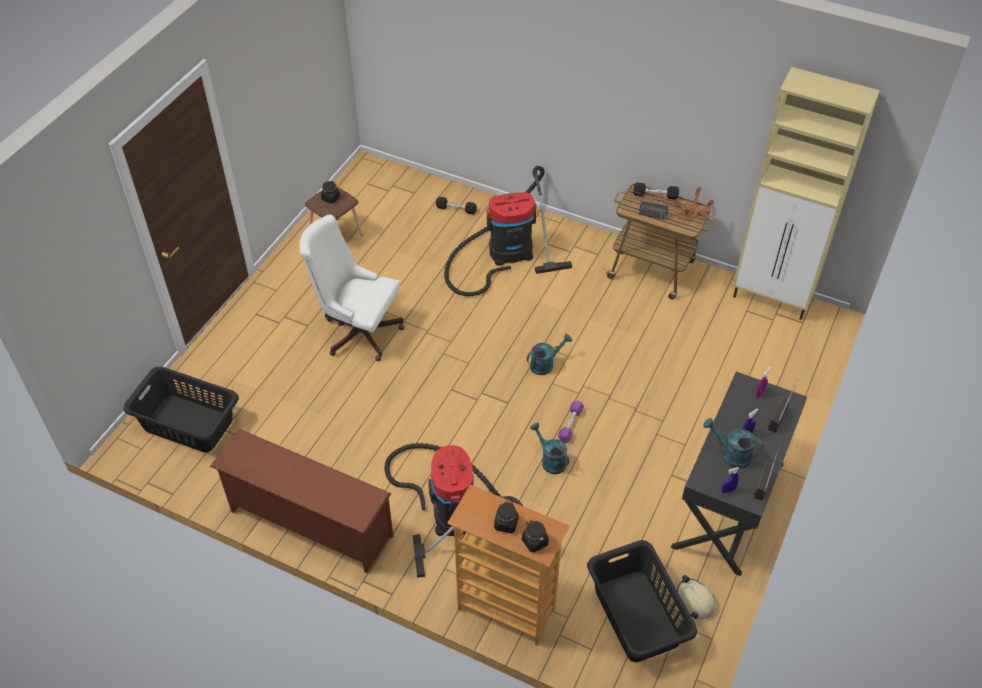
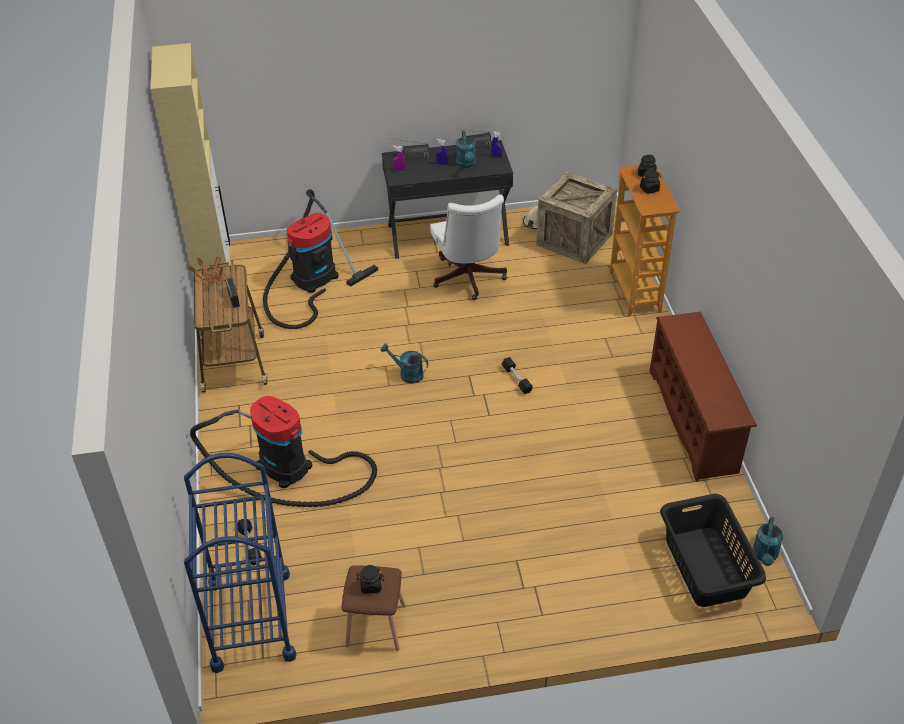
camera: 125 degrees left, 5 degrees down
white office chair [299,214,405,361] -> white office chair moved to [430,195,507,300]
vacuum cleaner [384,443,523,578] -> vacuum cleaner moved to [263,189,378,329]
turquoise watering can [530,423,569,474] -> turquoise watering can moved to [753,517,783,566]
purple dumbbell [558,400,584,443] -> none
black laundry basket [587,540,697,662] -> crate [536,171,617,264]
black dumbbell [633,183,679,200] -> black dumbbell moved to [501,357,533,394]
none -> blue cart [184,453,296,673]

